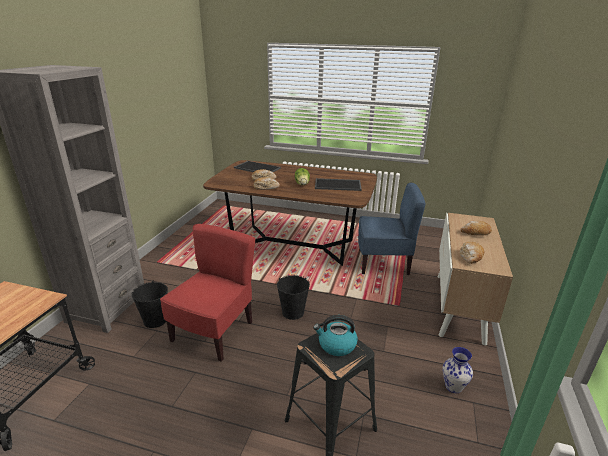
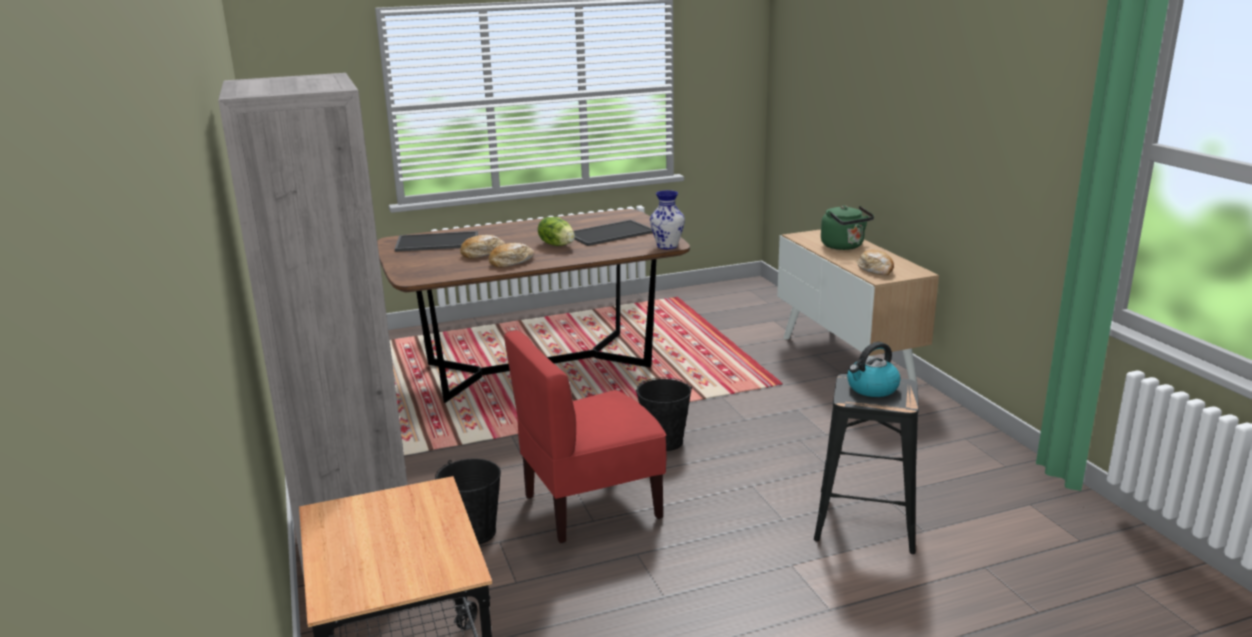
camera: 35 degrees left, 5 degrees down
red chair [160,224,255,362] -> red chair turned 105 degrees counterclockwise [504,330,667,543]
blue chair [358,183,426,275] -> none
vase [443,347,473,393] -> vase moved to [650,190,685,249]
bread [460,221,492,236] -> green kettle [821,205,874,250]

